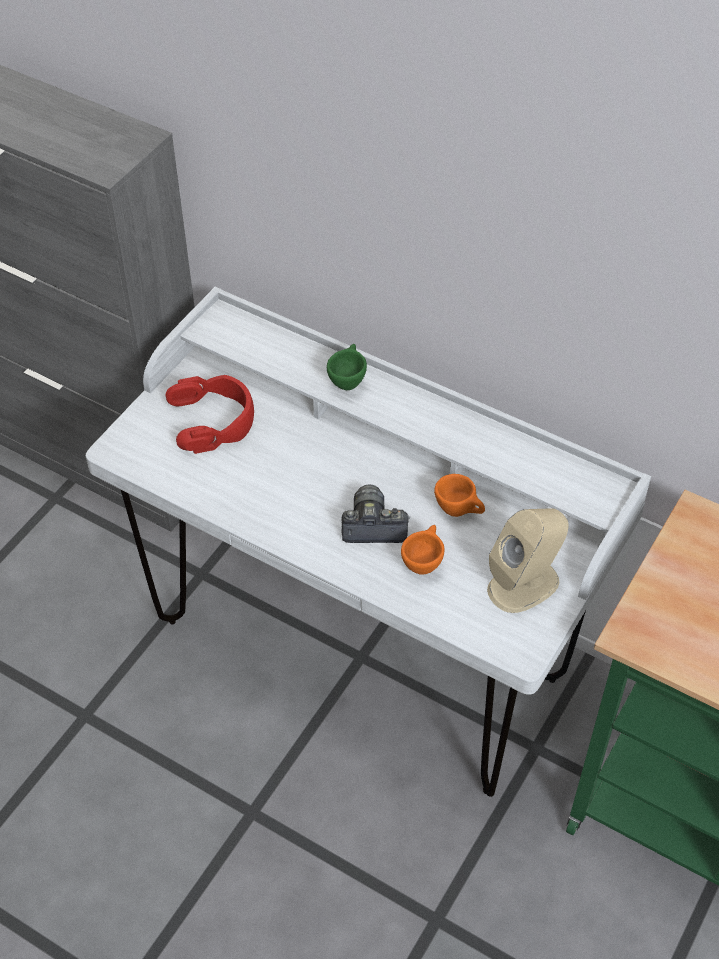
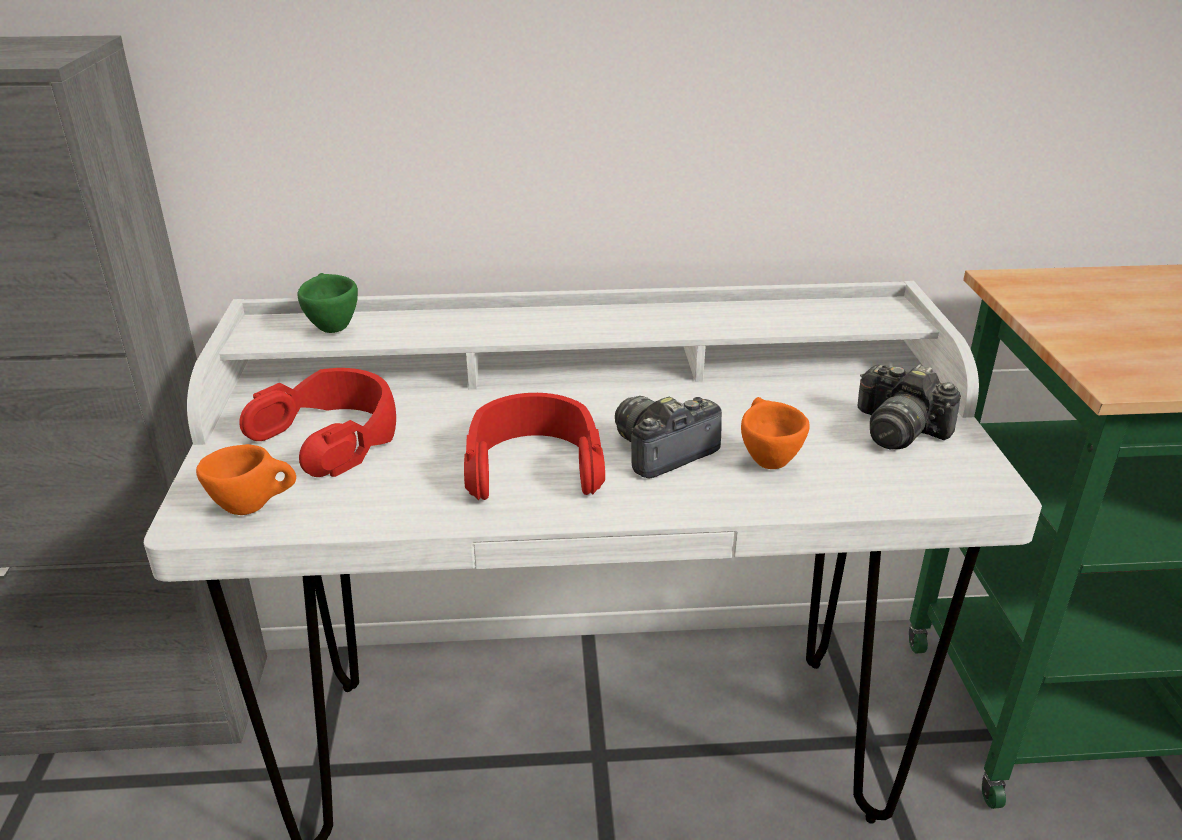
camera: 35 degrees left, 20 degrees down
green cup [327,344,367,390] -> green cup moved to [297,273,358,333]
orange cup [434,474,485,517] -> orange cup moved to [196,444,296,515]
beige speaker [487,508,568,613] -> camera [857,364,961,450]
none -> red headphones [464,393,605,500]

